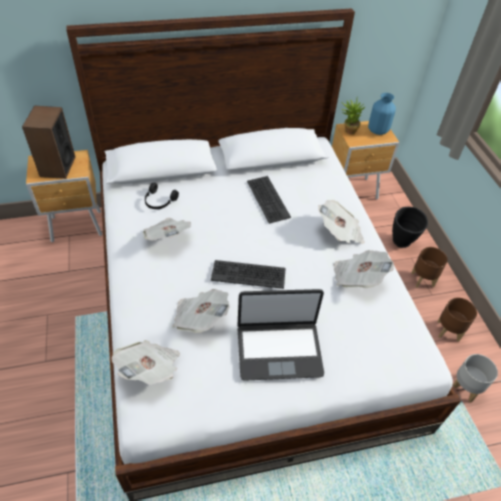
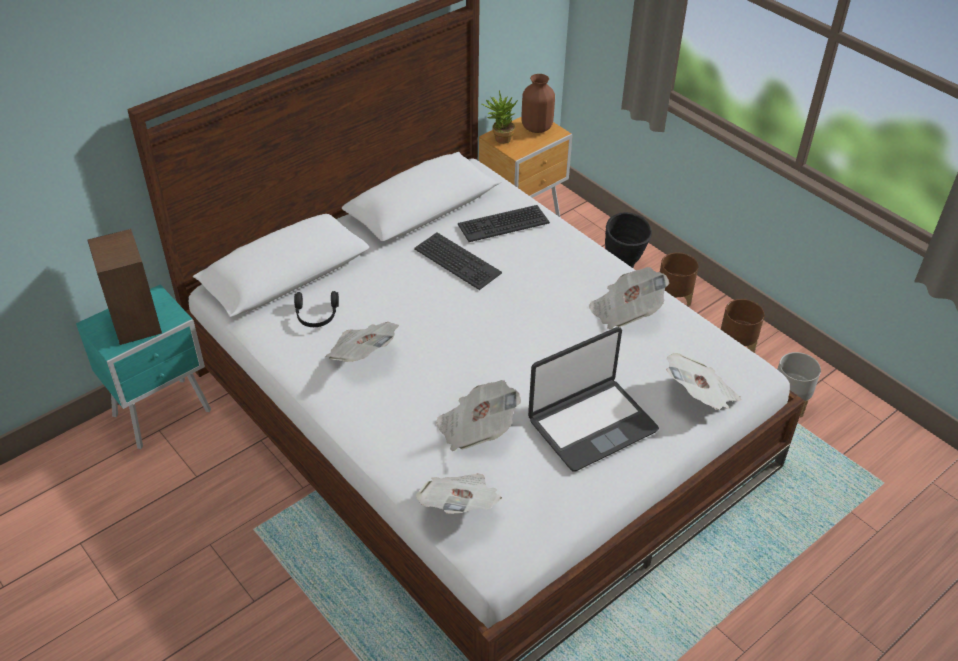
camera: 25 degrees left, 5 degrees down
brown nightstand [26,150,102,243] -> turquoise nightstand [76,285,211,449]
keyboard [211,260,286,289] -> keyboard moved to [458,205,550,242]
newspaper [318,200,365,244] -> newspaper moved to [666,353,741,410]
blue vase [368,93,396,135] -> brown vase [521,74,555,133]

